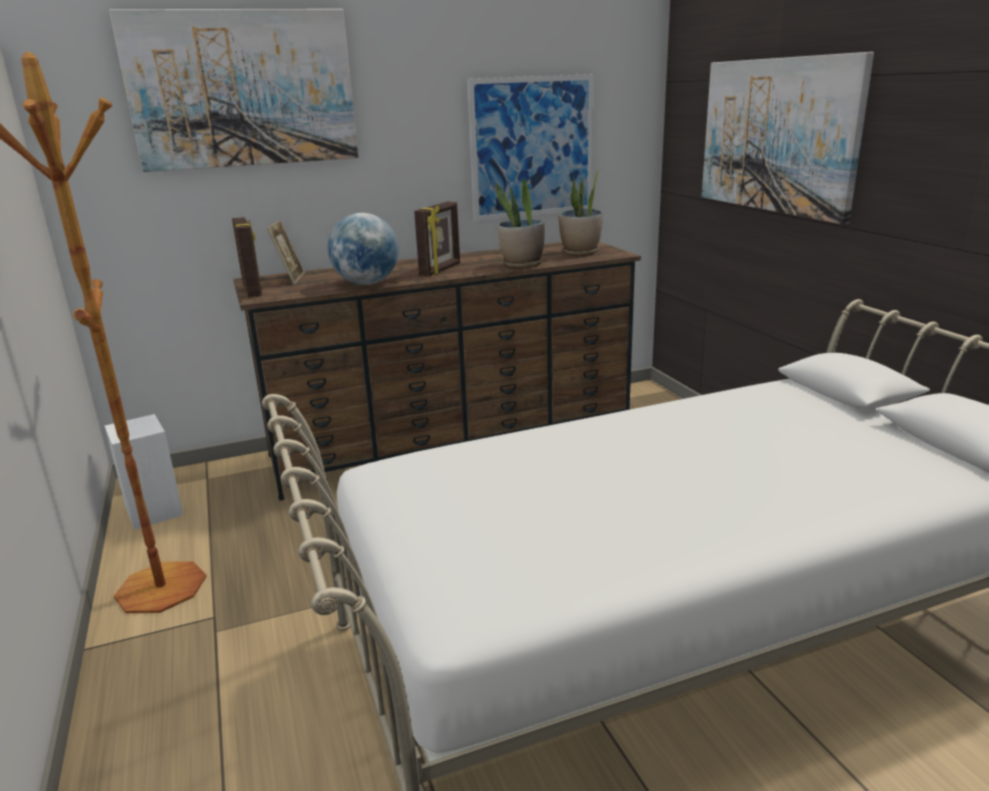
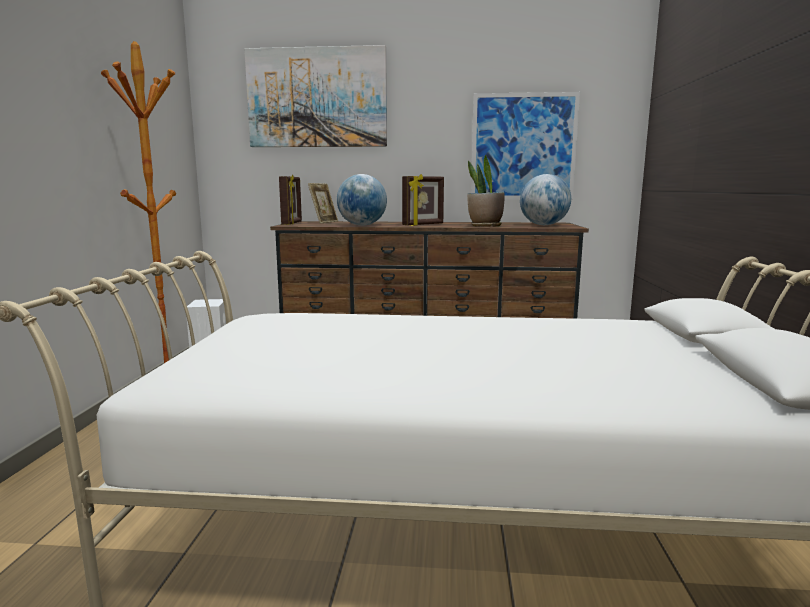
camera: 25 degrees right, 10 degrees down
potted plant [558,168,603,255] -> globe [520,174,571,225]
picture [702,52,874,224] -> none

